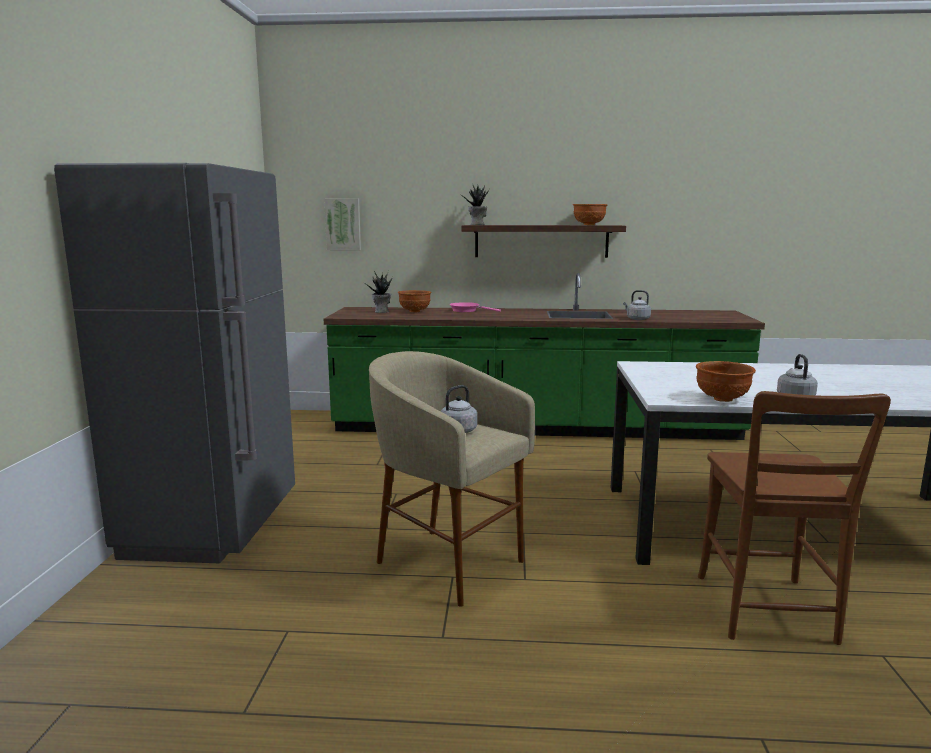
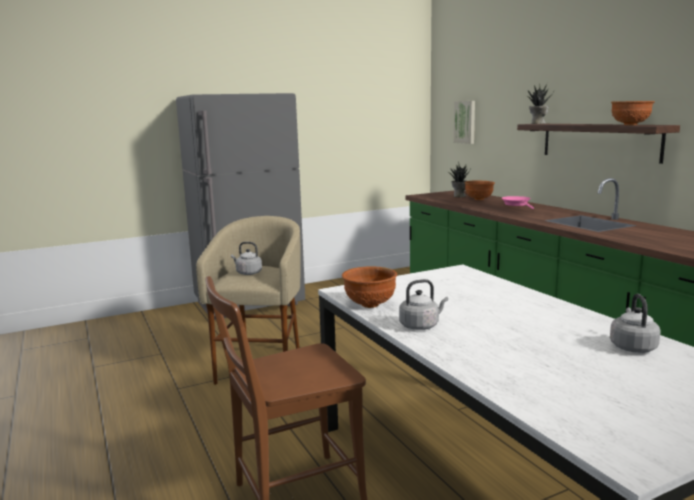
camera: 60 degrees right, 0 degrees up
grey kettle [623,290,651,320] -> grey kettle moved to [610,294,661,353]

